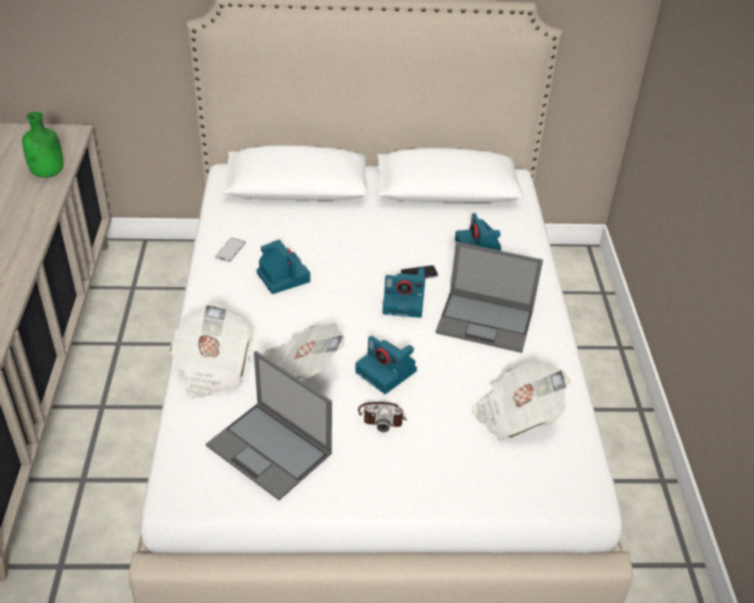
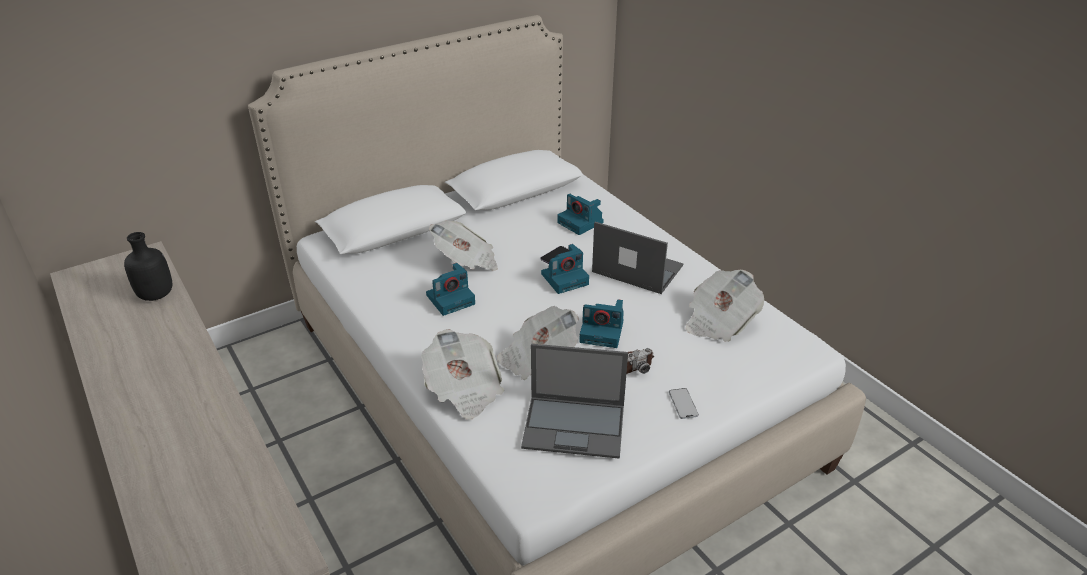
camera: 30 degrees left, 5 degrees down
green bottle [22,112,63,178] -> black bottle [124,232,172,301]
phone [215,238,245,262] -> phone moved to [669,388,699,419]
camera [257,240,310,294] -> camera turned 120 degrees clockwise [426,263,475,316]
laptop [435,242,543,353] -> laptop turned 135 degrees counterclockwise [592,222,684,294]
none -> newspaper [429,221,498,271]

